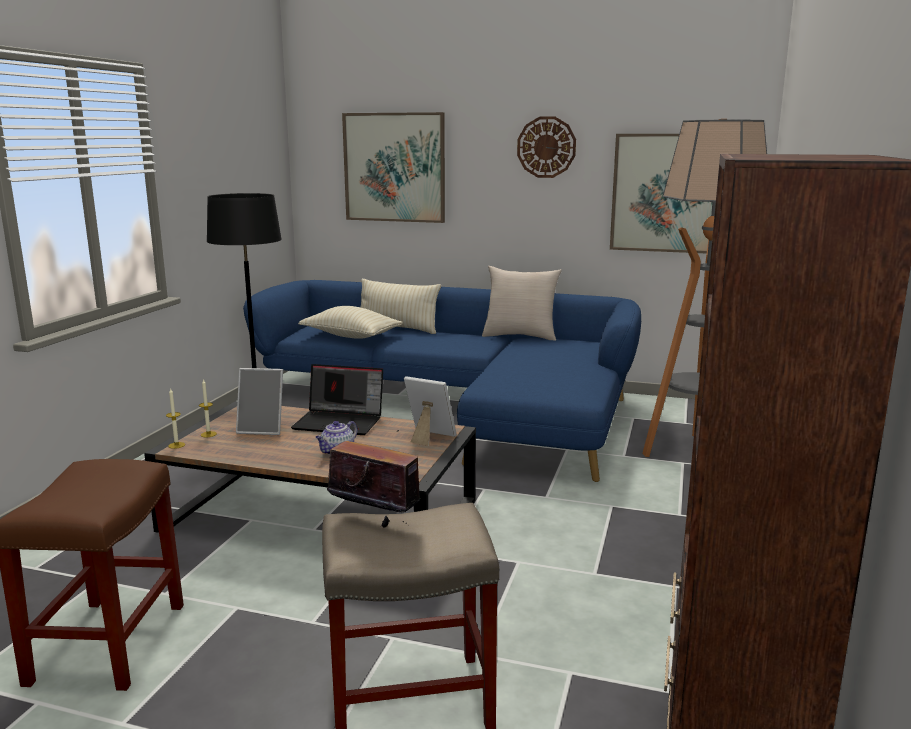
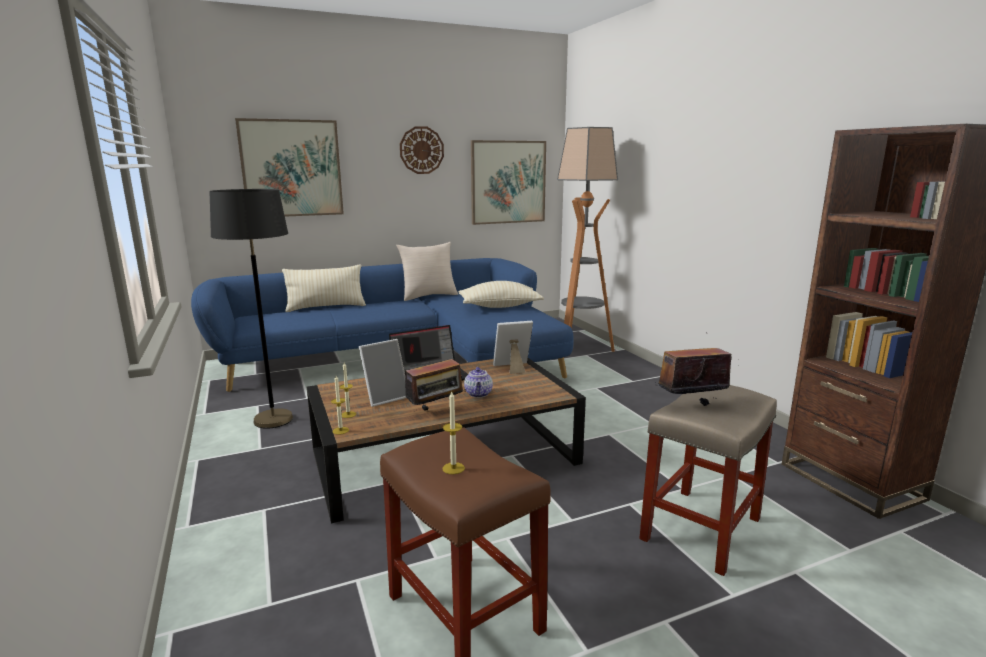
camera: 40 degrees left, 0 degrees up
beige pillow [298,306,403,339] -> beige pillow moved to [459,281,544,308]
none -> radio [405,359,466,411]
none -> candle [442,392,465,474]

